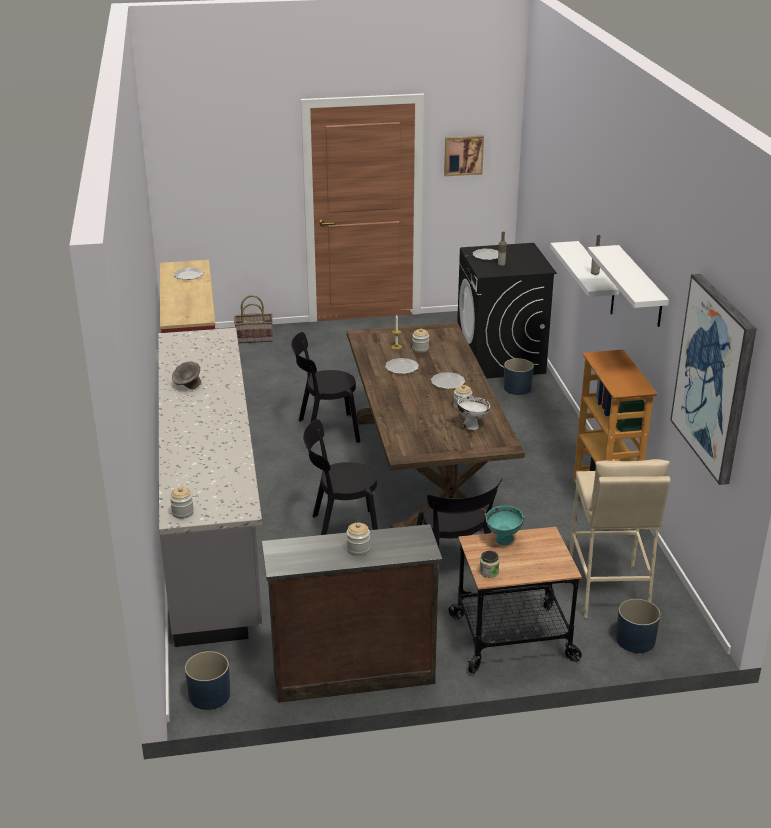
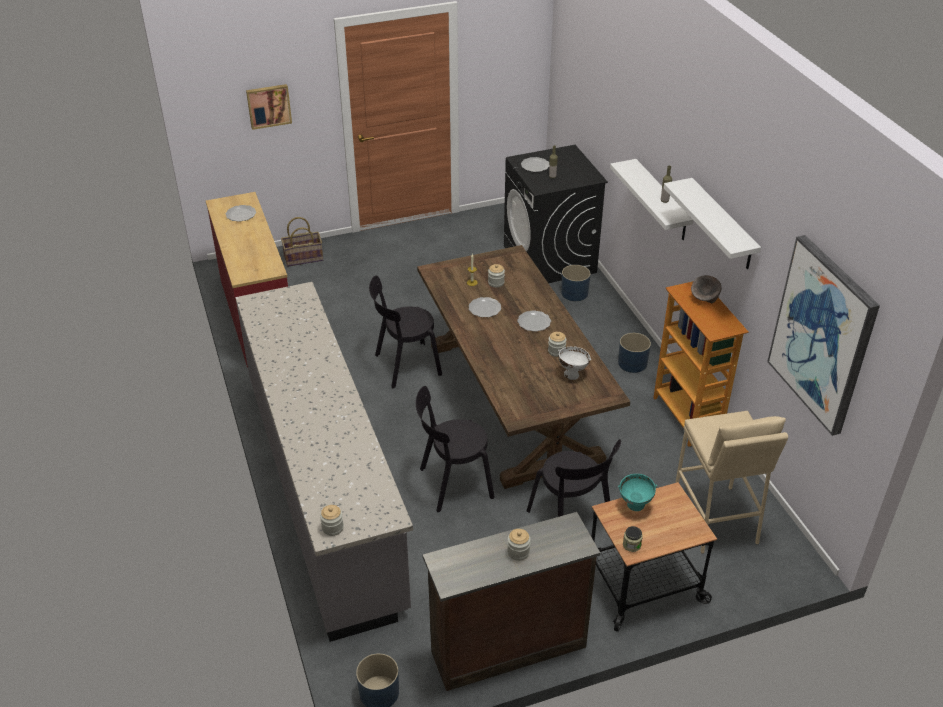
camera: 10 degrees left, 10 degrees up
grey bowl [172,362,201,390] -> grey bowl moved to [691,275,722,303]
picture [444,135,484,176] -> picture moved to [246,84,292,130]
blue planter [616,599,661,653] -> blue planter moved to [618,333,651,373]

